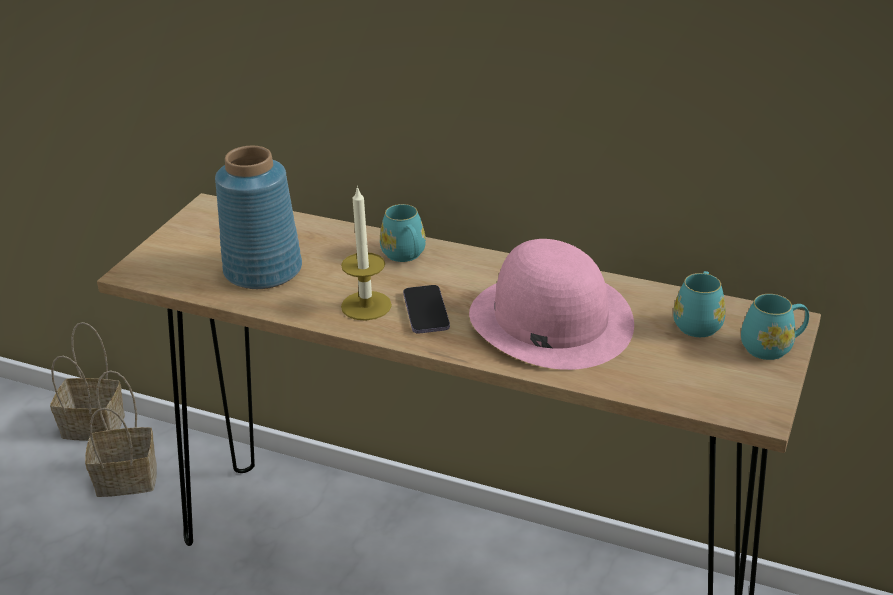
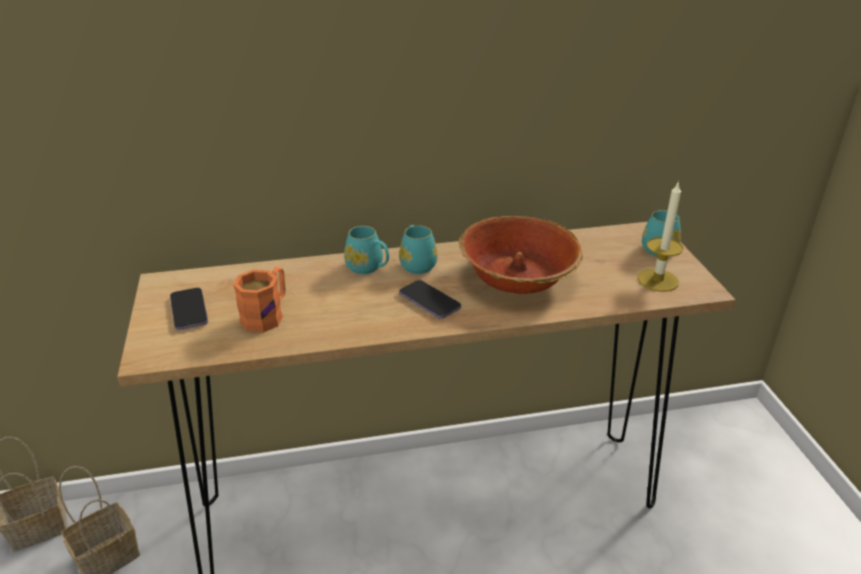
camera: 35 degrees left, 0 degrees up
blue vase [215,146,302,289] -> orange mug [233,267,286,332]
candle [341,186,392,321] -> candle moved to [637,181,683,292]
pink hat [469,239,634,370] -> bowl [459,216,583,294]
turquoise mug [673,271,726,337] -> turquoise mug moved to [399,225,438,274]
none -> phone [170,288,208,330]

